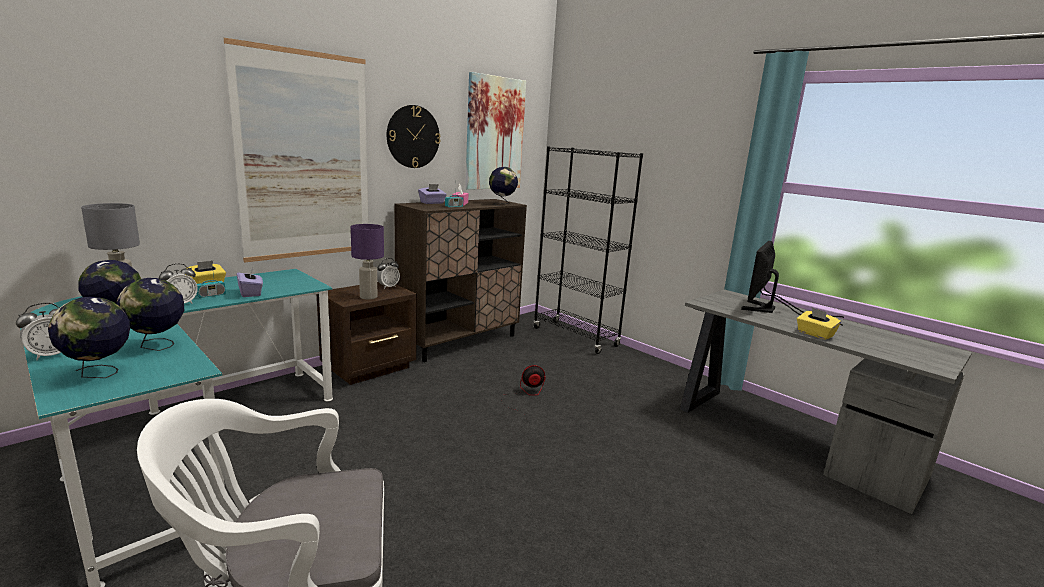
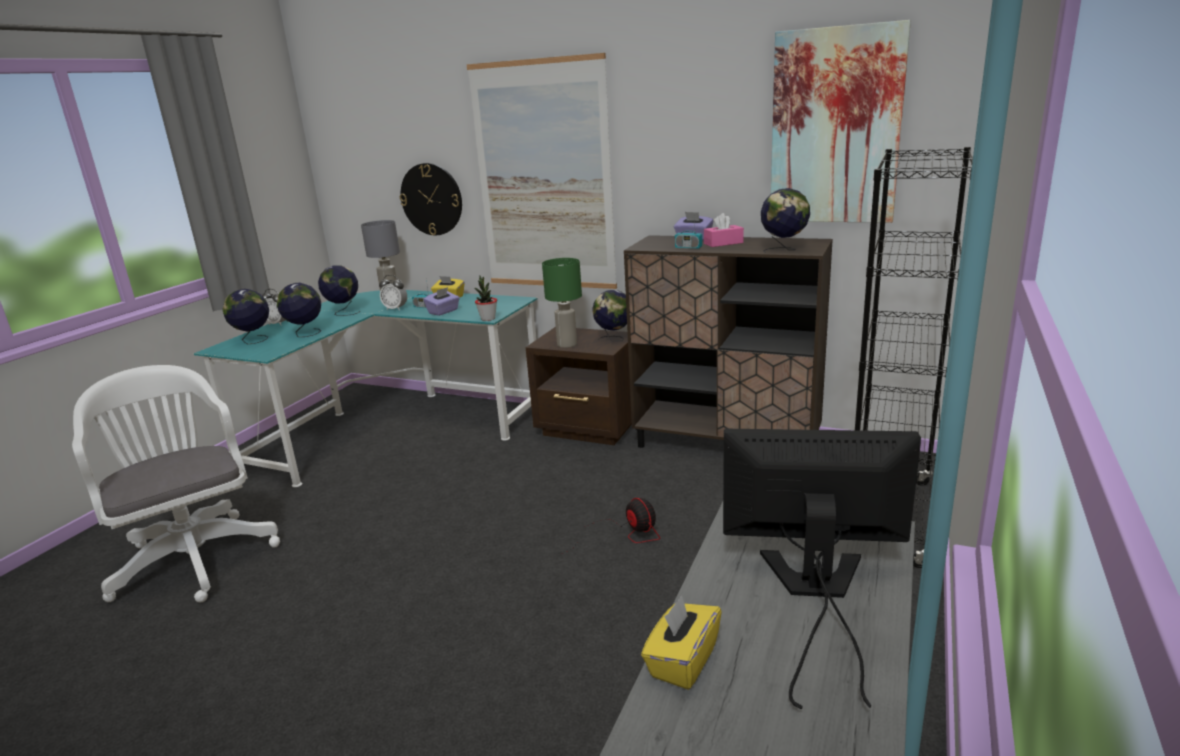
camera: 70 degrees right, 5 degrees up
purple table lamp [351,224,384,300] -> green table lamp [542,258,582,348]
alarm clock [377,258,400,289] -> globe [592,290,627,341]
wall clock [387,105,440,168] -> wall clock moved to [400,163,462,235]
none -> potted plant [475,276,497,321]

